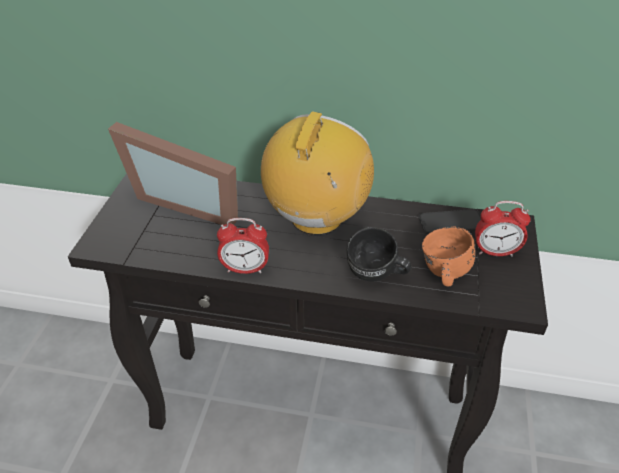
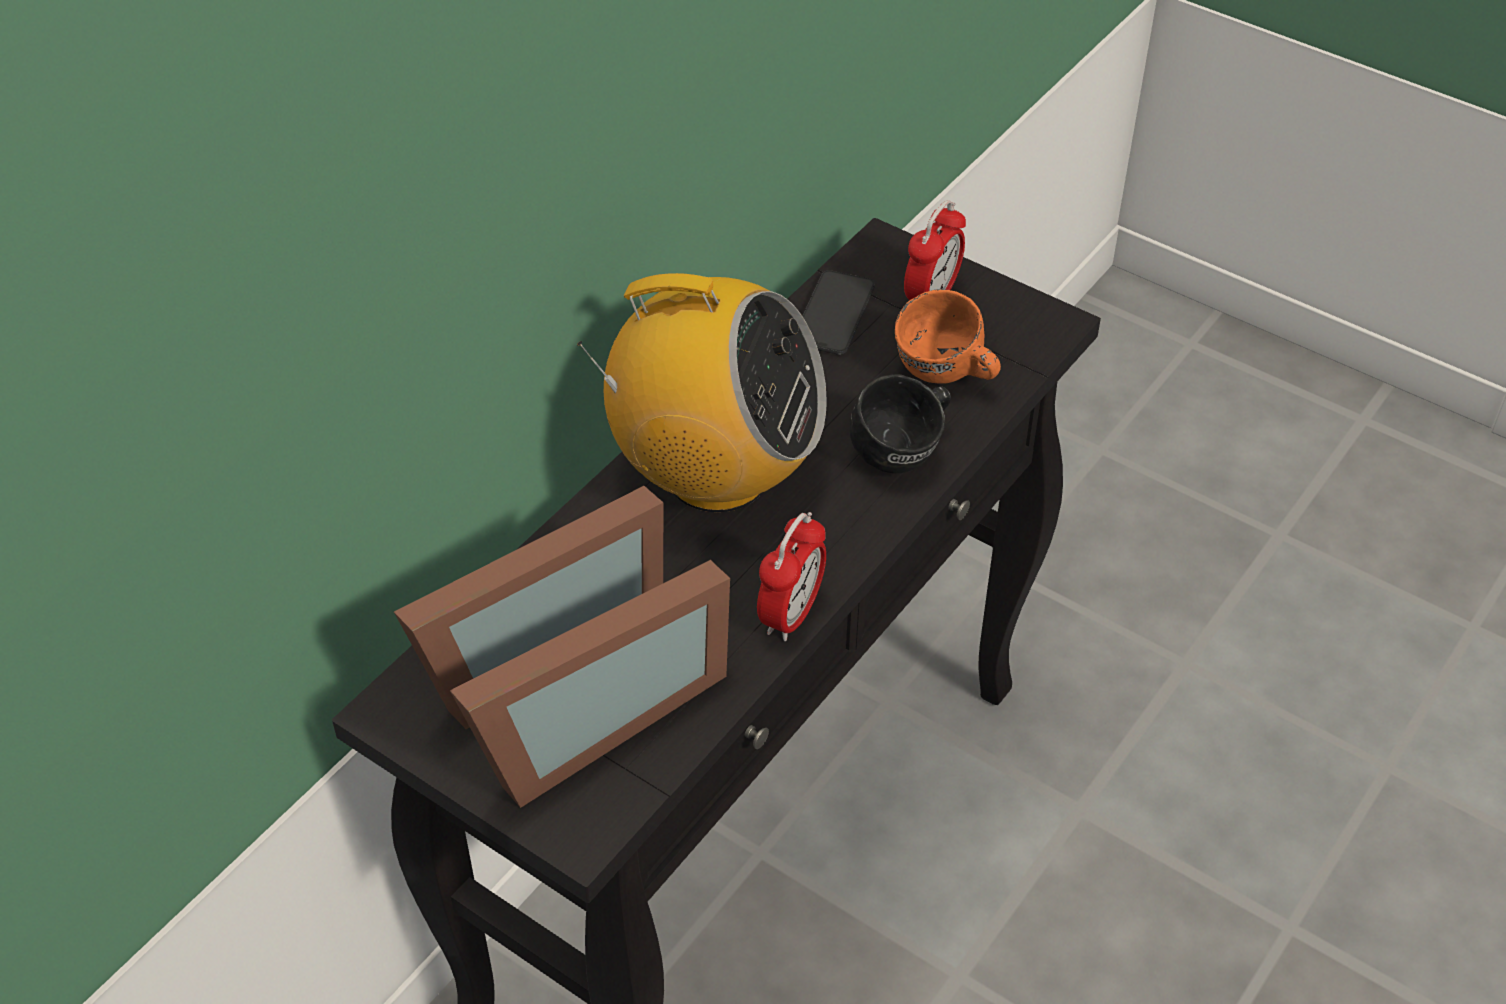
camera: 65 degrees left, 5 degrees up
radio [261,112,374,235] -> radio turned 150 degrees clockwise [577,273,827,512]
none -> picture frame [450,560,730,808]

